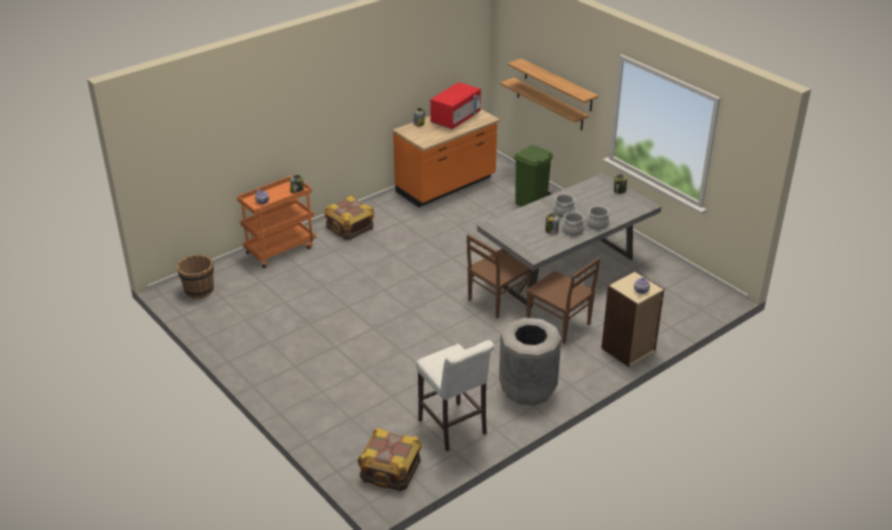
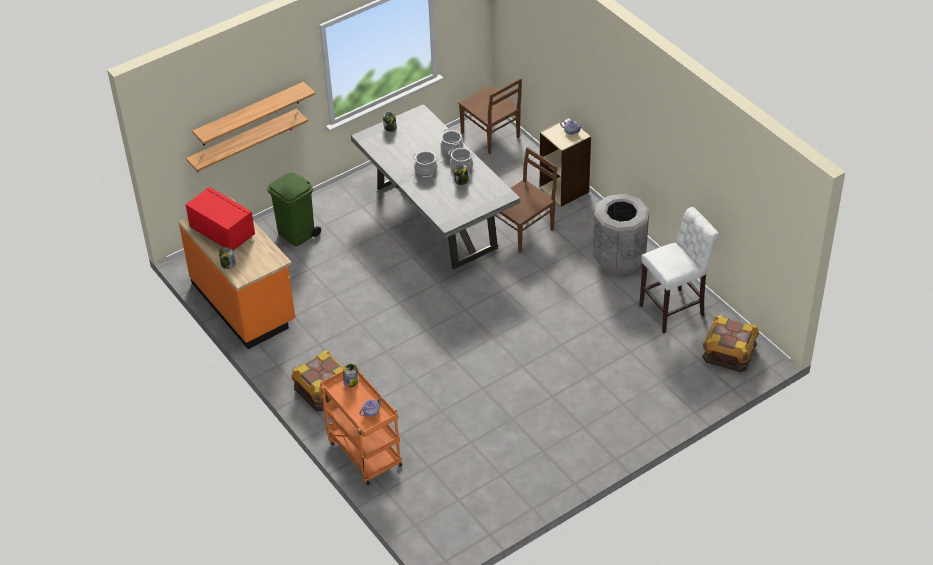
camera: 85 degrees left, 10 degrees up
brown bucket [176,254,214,299] -> none
brown chair [467,234,532,318] -> brown chair moved to [458,78,522,154]

